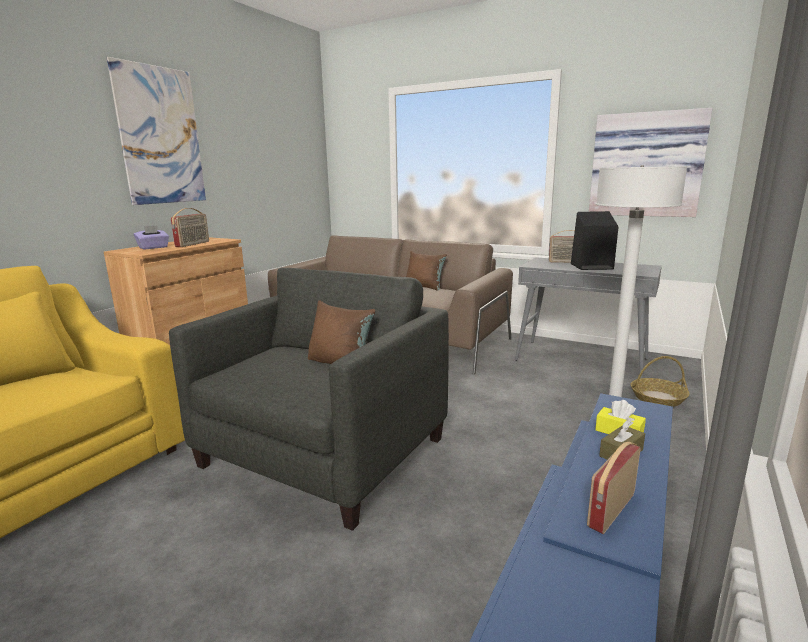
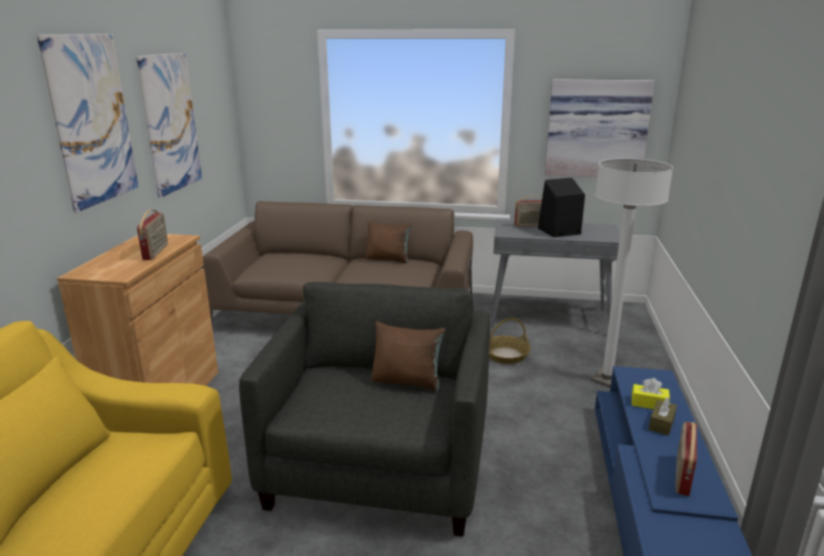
camera: 20 degrees left, 5 degrees up
purple tissue box [134,225,169,249] -> none
basket [631,356,690,407] -> basket moved to [489,318,531,364]
none -> picture [136,53,202,198]

